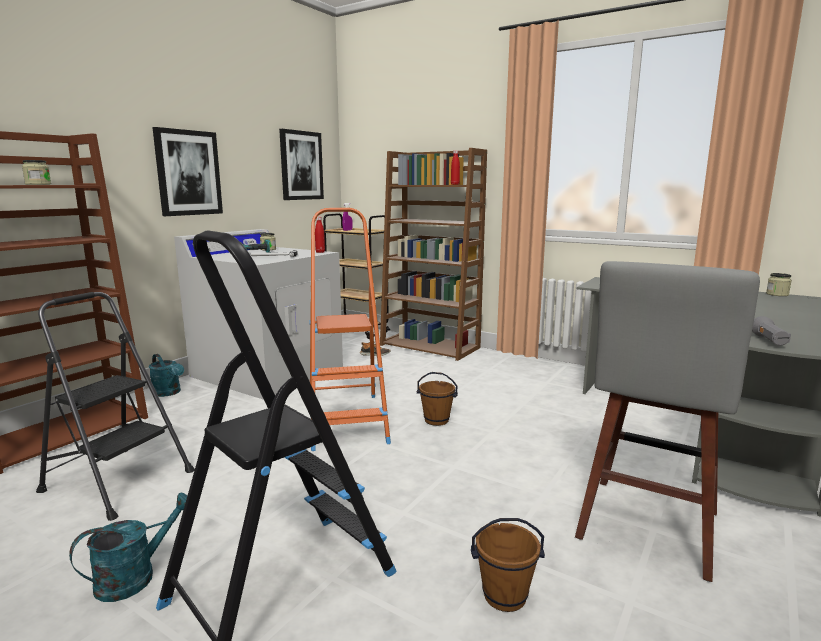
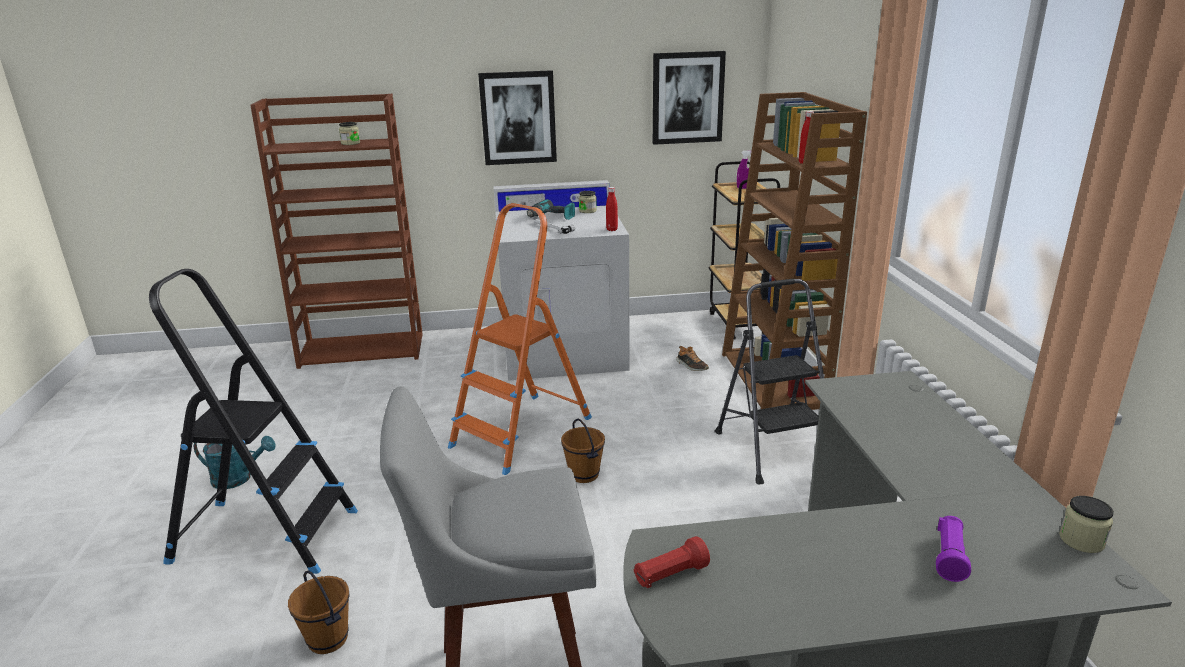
camera: 50 degrees right, 10 degrees up
black step ladder [36,292,195,521] -> black step ladder moved to [714,279,824,485]
turquoise watering can [149,354,184,397] -> none
grey flashlight [752,316,791,346] -> red flashlight [634,536,710,588]
none -> purple flashlight [936,516,971,582]

